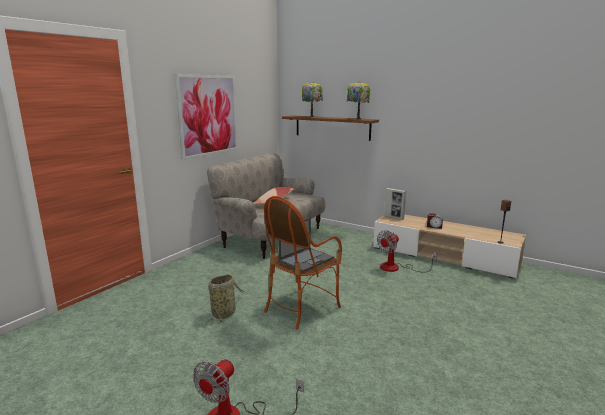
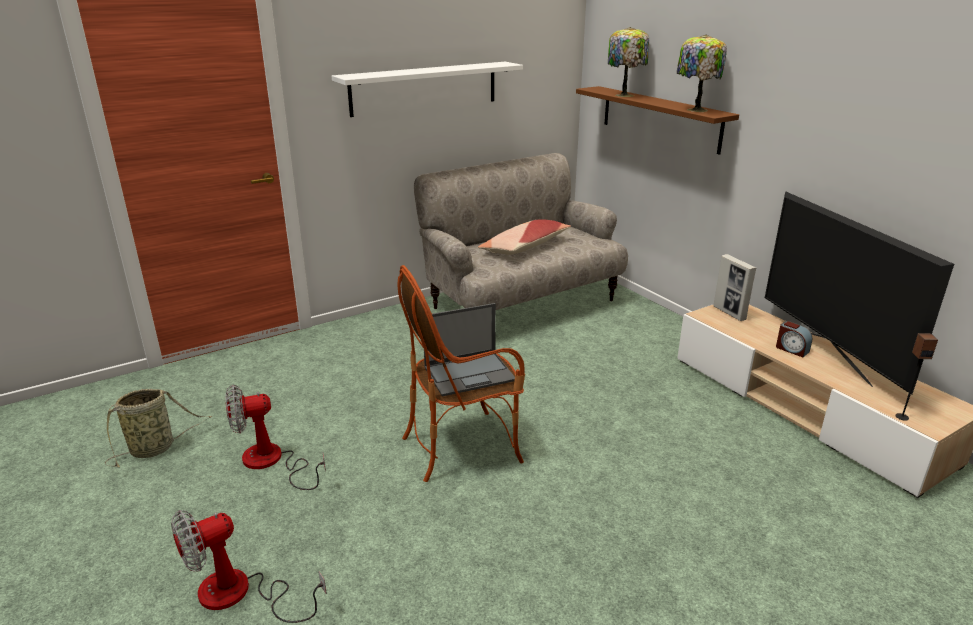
camera: 25 degrees right, 10 degrees up
picture [175,74,238,160] -> white shelf [332,62,523,117]
basket [206,274,244,325] -> basket moved to [105,389,212,467]
fan [377,230,437,272] -> fan moved to [226,385,326,490]
none -> television [765,191,954,395]

